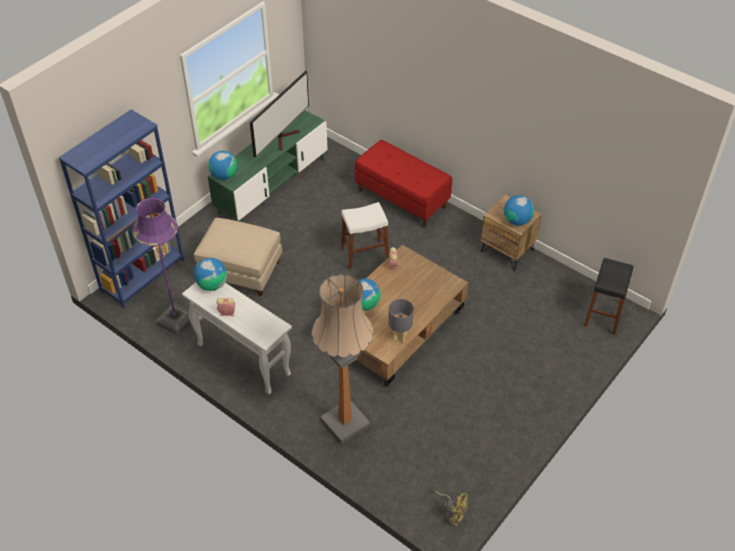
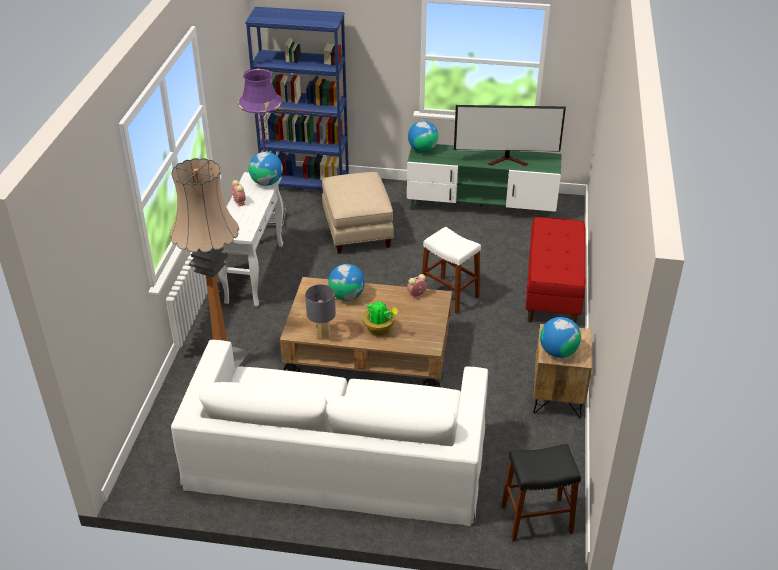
camera: 60 degrees right, 10 degrees down
yellow fan [435,491,468,526] -> none
none -> white sofa [171,340,488,526]
none -> potted plant [363,301,398,336]

